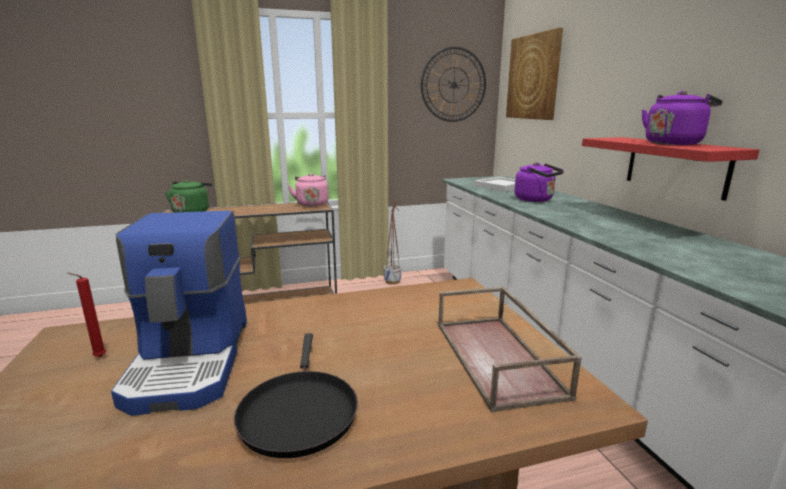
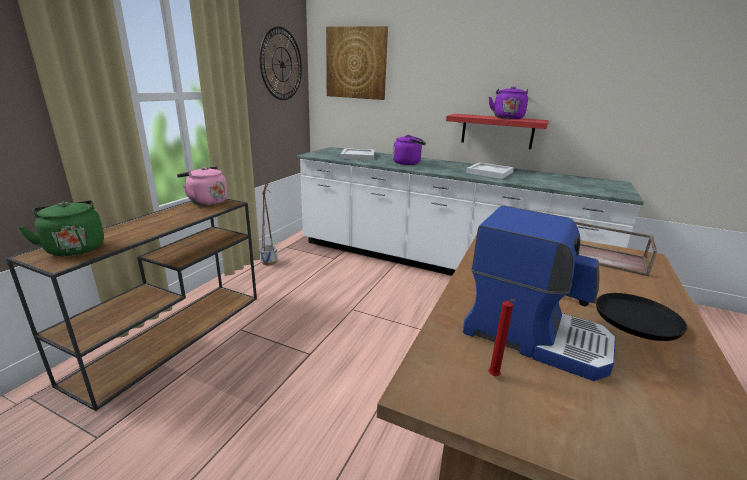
camera: 50 degrees left, 5 degrees up
none -> white tray [466,162,514,179]

